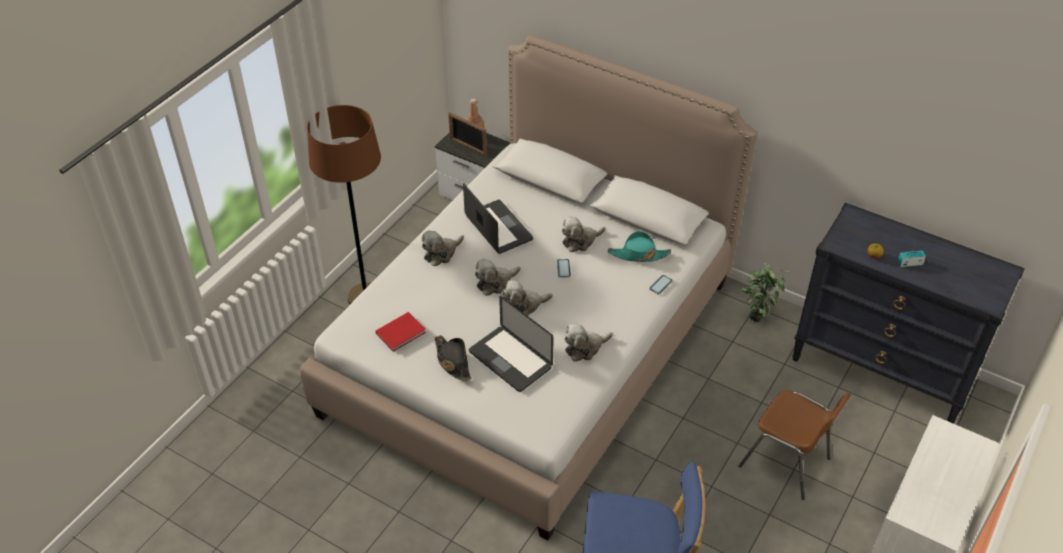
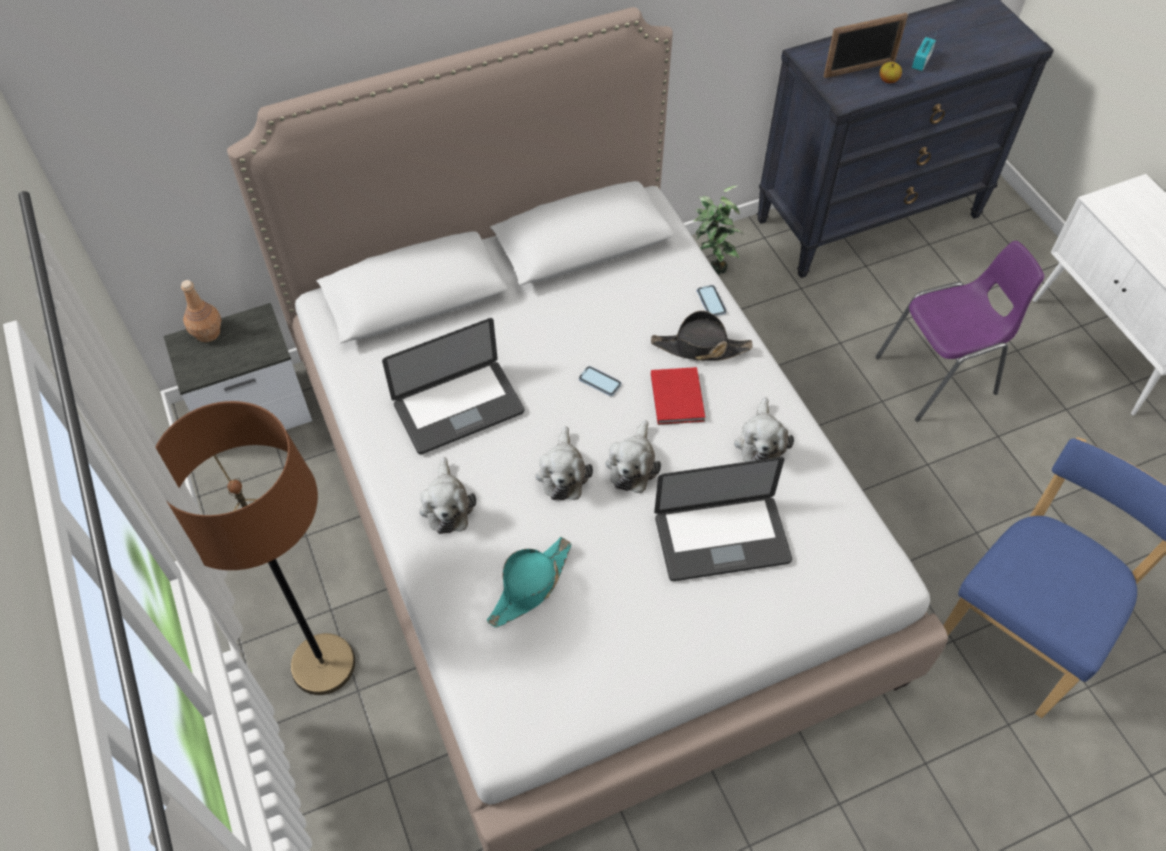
camera: 55 degrees left, 10 degrees up
red book [376,312,426,352] -> red book moved to [651,367,705,425]
black hat [435,335,472,381] -> black hat moved to [651,311,752,361]
picture frame [448,112,487,156] -> picture frame moved to [824,13,908,78]
laptop [463,183,533,254] -> laptop turned 150 degrees clockwise [382,318,524,454]
plush toy [561,216,606,252] -> none
turquoise hat [608,231,671,262] -> turquoise hat moved to [487,537,572,628]
brown chair [738,390,851,500] -> purple chair [875,241,1045,422]

